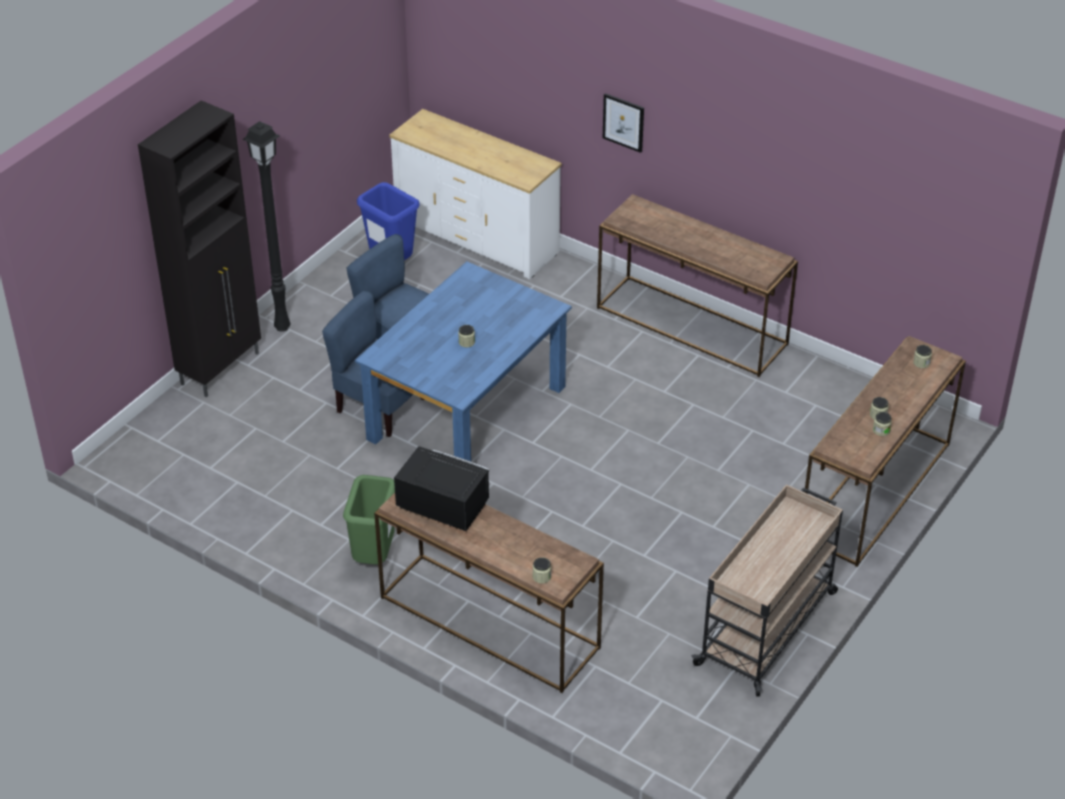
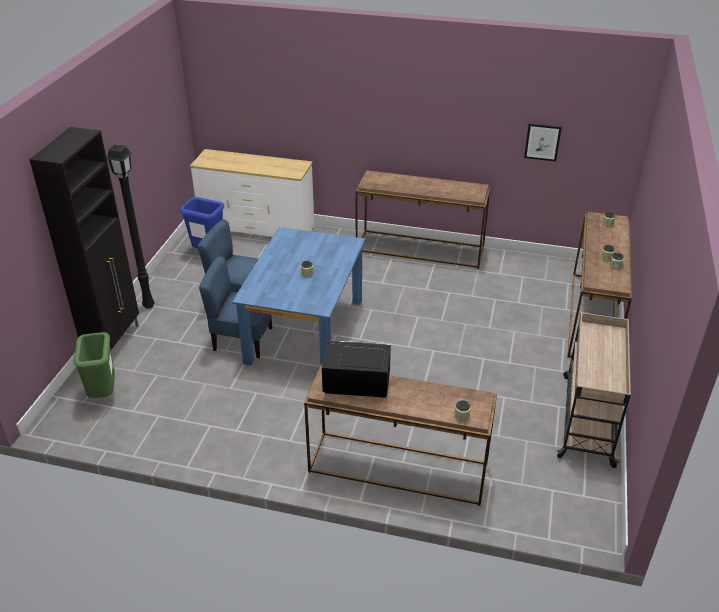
camera: 20 degrees left, 5 degrees down
green trash can [343,475,395,564] -> green trash can moved to [74,332,115,398]
picture [603,93,644,153] -> picture moved to [524,123,562,161]

